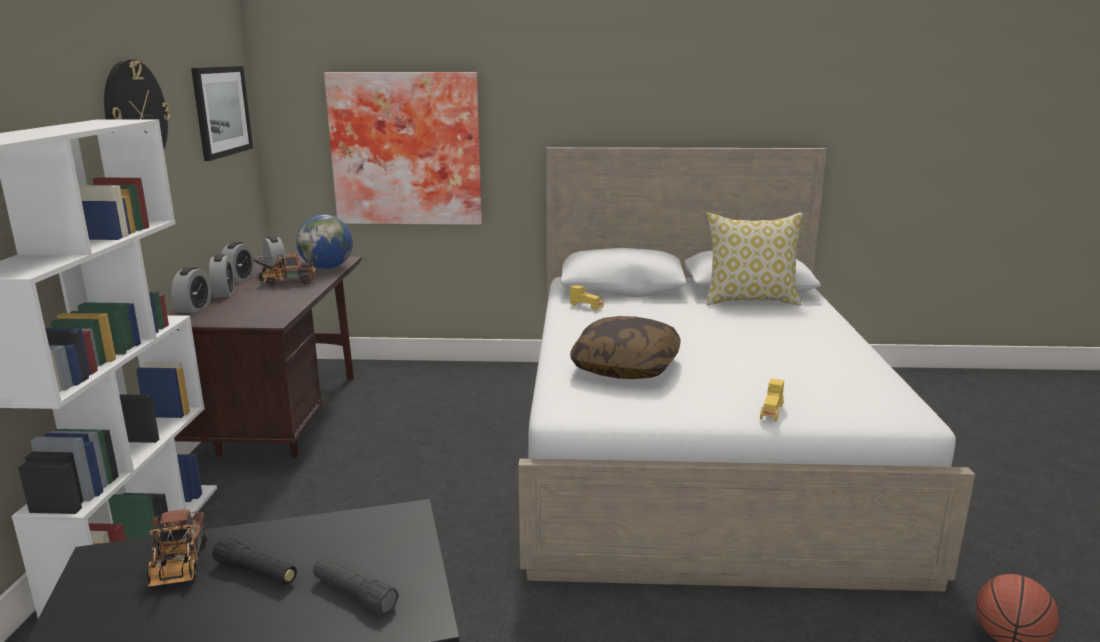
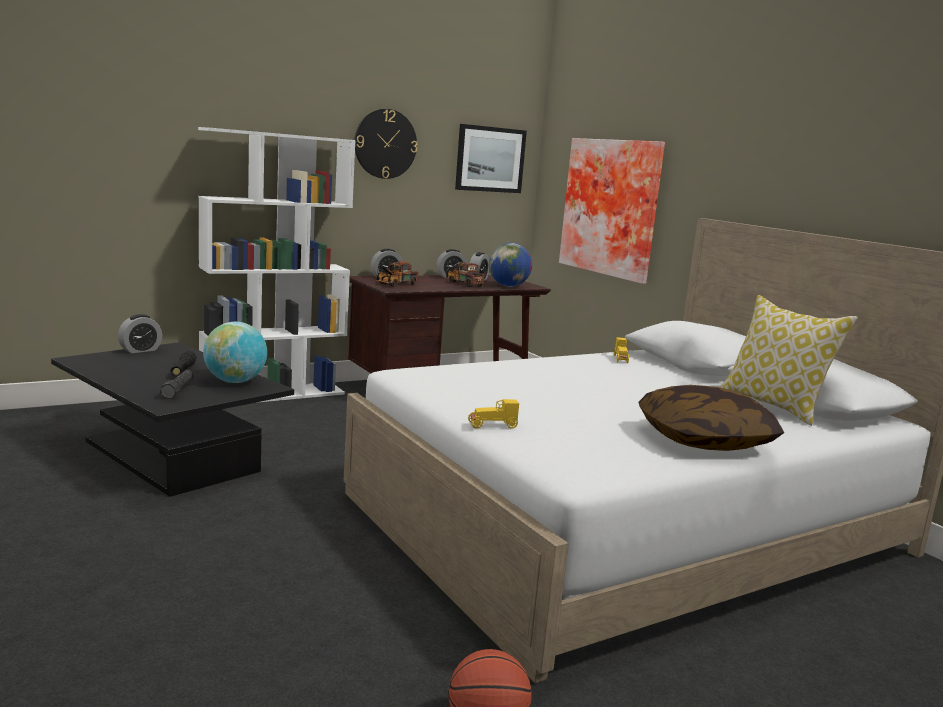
camera: 55 degrees right, 5 degrees down
toy truck [147,510,207,587] -> toy truck moved to [377,261,419,287]
alarm clock [209,254,235,298] -> alarm clock moved to [118,314,162,353]
pillow [570,316,681,379] -> pillow moved to [639,385,784,451]
none -> globe [203,322,267,383]

